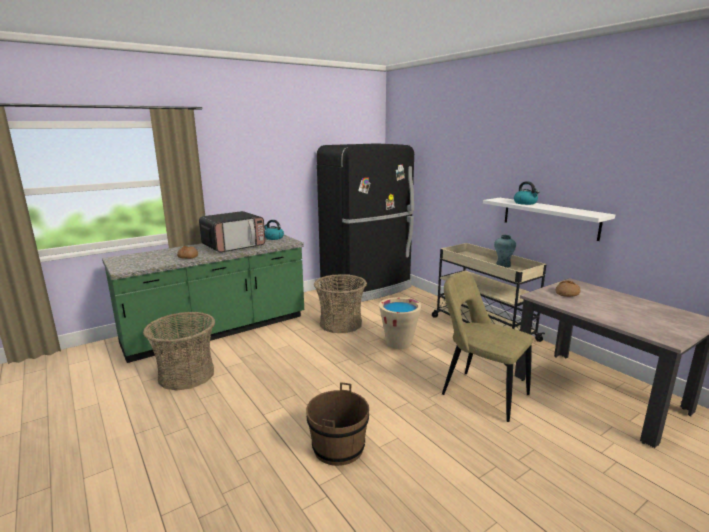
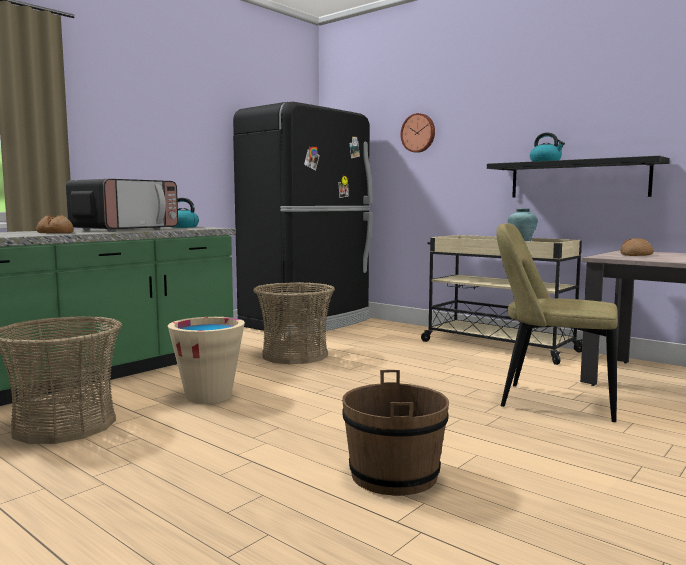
camera: 15 degrees left, 10 degrees down
beige bucket [379,297,421,349] -> beige bucket moved to [168,317,245,404]
white shelf [483,198,615,241] -> black shelf [487,156,670,198]
none -> wall clock [400,113,435,153]

